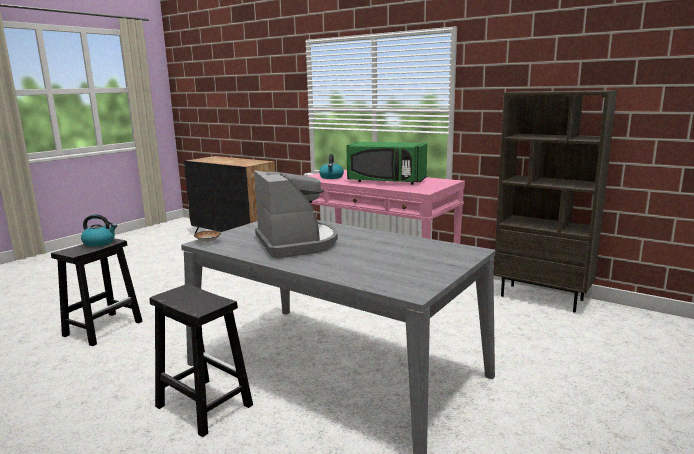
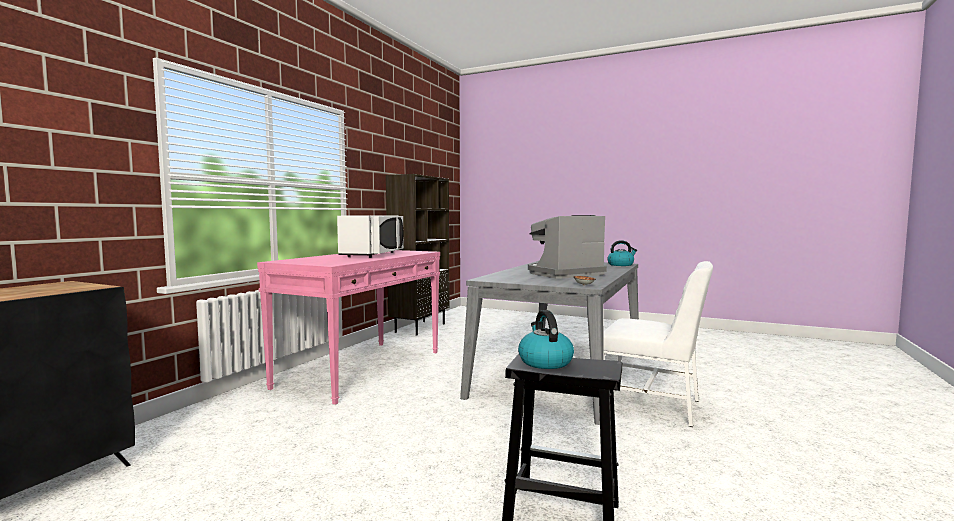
camera: 100 degrees left, 10 degrees down
black stool [149,284,253,437] -> white chair [603,261,713,427]
kettle [319,154,344,179] -> kettle moved to [607,240,637,266]
green microwave [346,142,427,184] -> white microwave [337,215,404,258]

